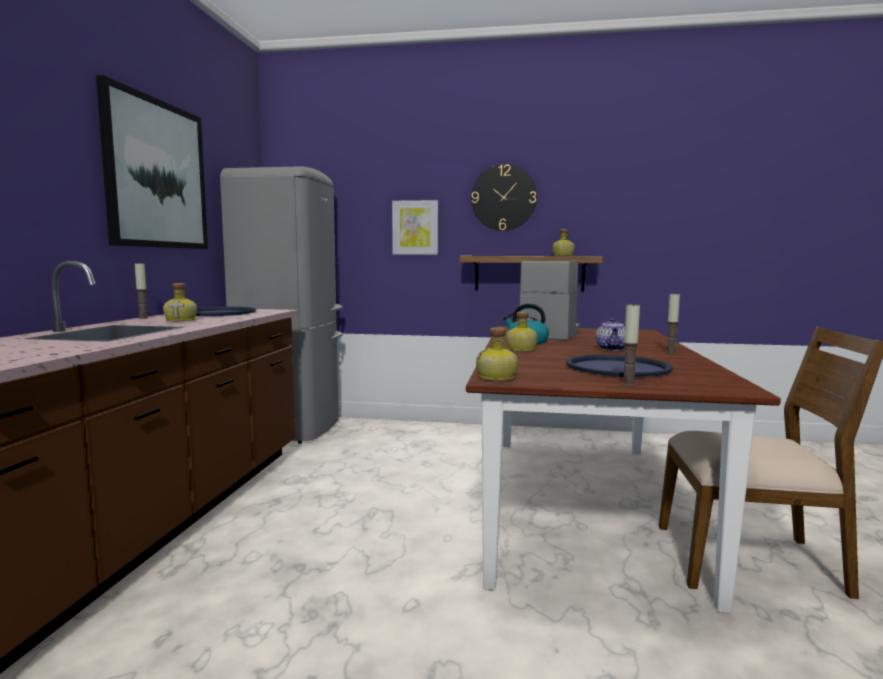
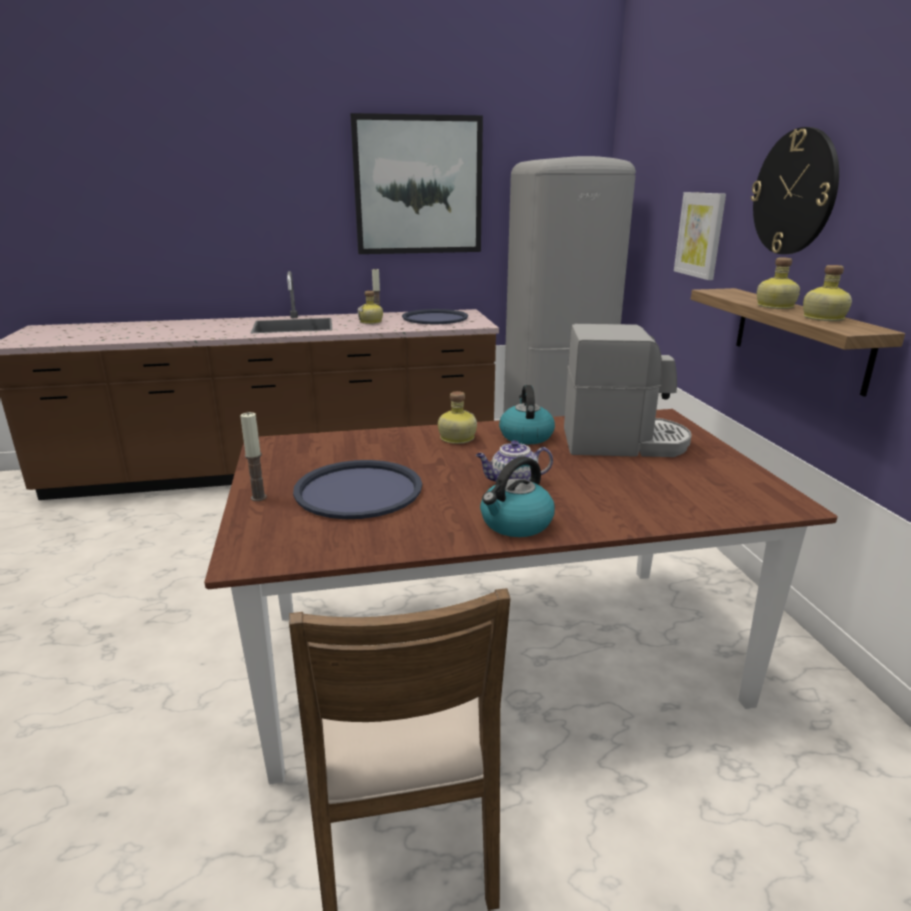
camera: 70 degrees right, 15 degrees up
bottle [476,327,518,381] -> bottle moved to [757,257,800,309]
candle [666,292,680,354] -> kettle [480,456,555,537]

